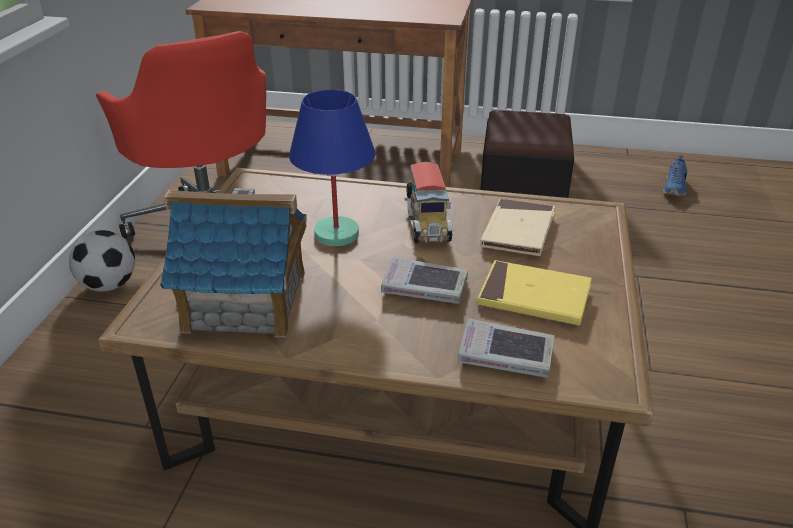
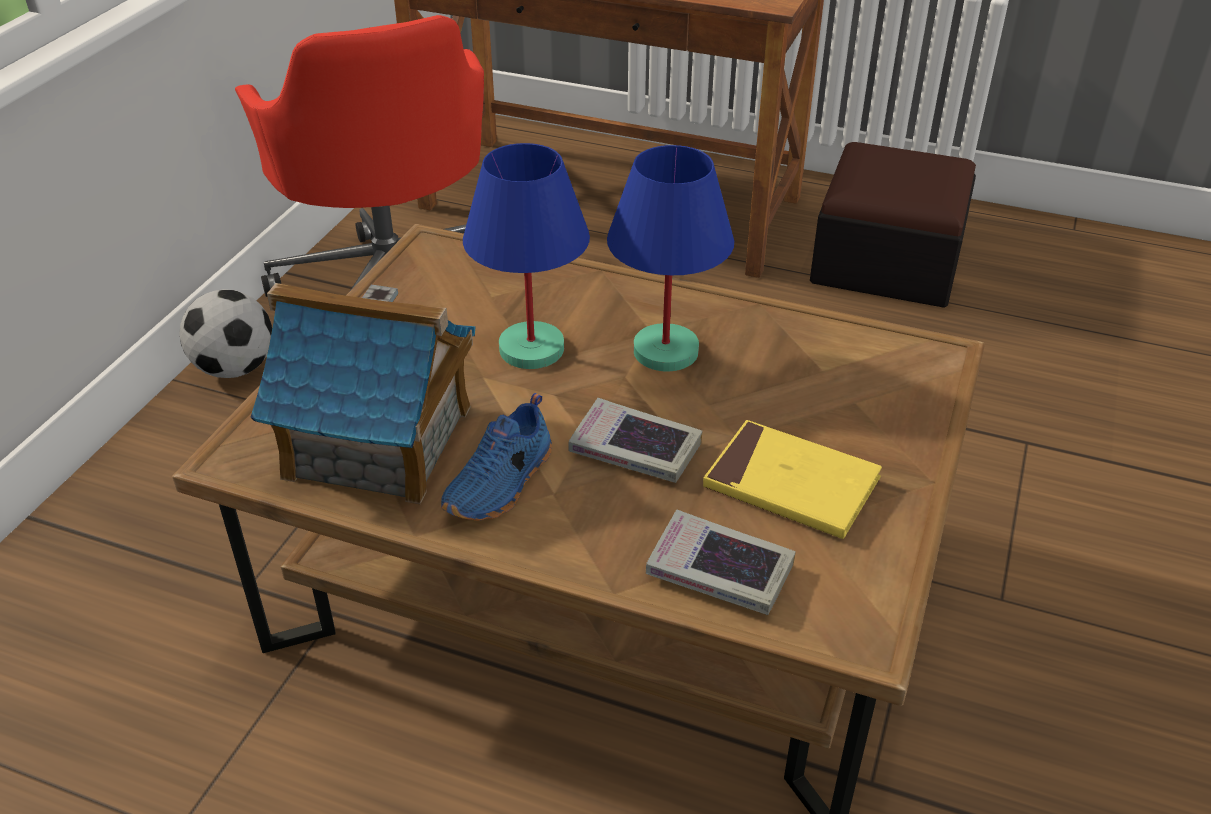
camera: 10 degrees right, 5 degrees up
toy truck [404,162,453,244] -> blue table lamp [607,145,734,371]
beige book [480,199,555,256] -> none
blue shoe [663,155,688,196] -> blue shoe moved to [441,393,552,521]

